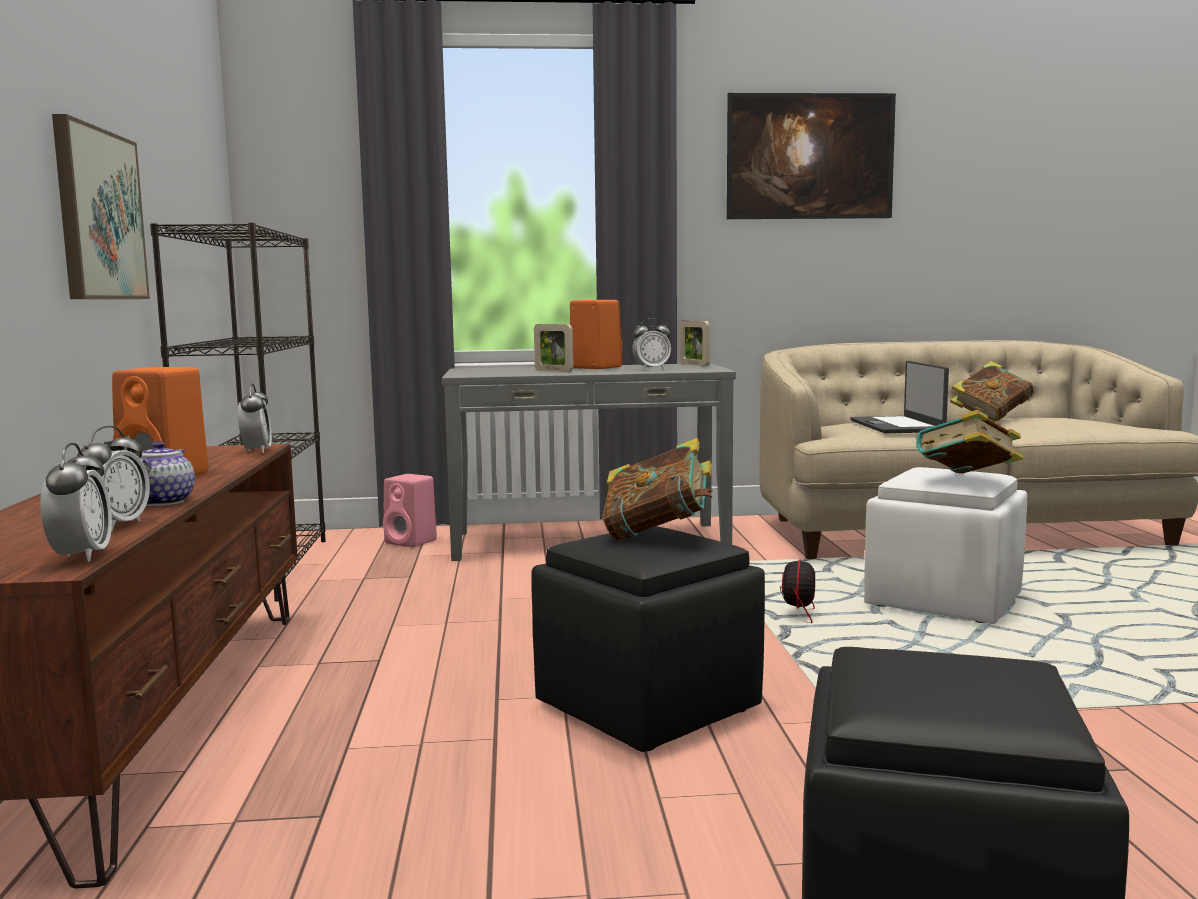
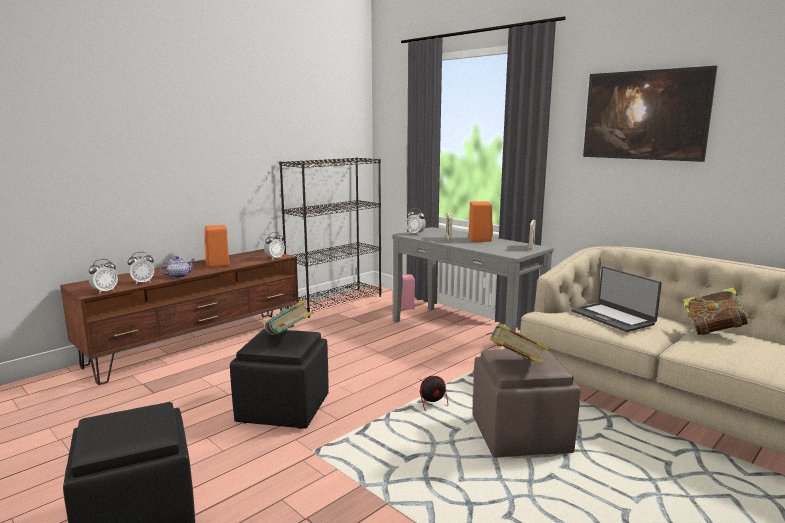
camera: 50 degrees right, 5 degrees up
picture [52,114,150,299] -> none
alarm clock [632,318,671,370] -> alarm clock moved to [406,208,426,235]
laptop [851,361,949,434] -> laptop turned 75 degrees counterclockwise [571,266,662,332]
white ottoman [864,467,1027,624] -> brown ottoman [473,349,580,458]

